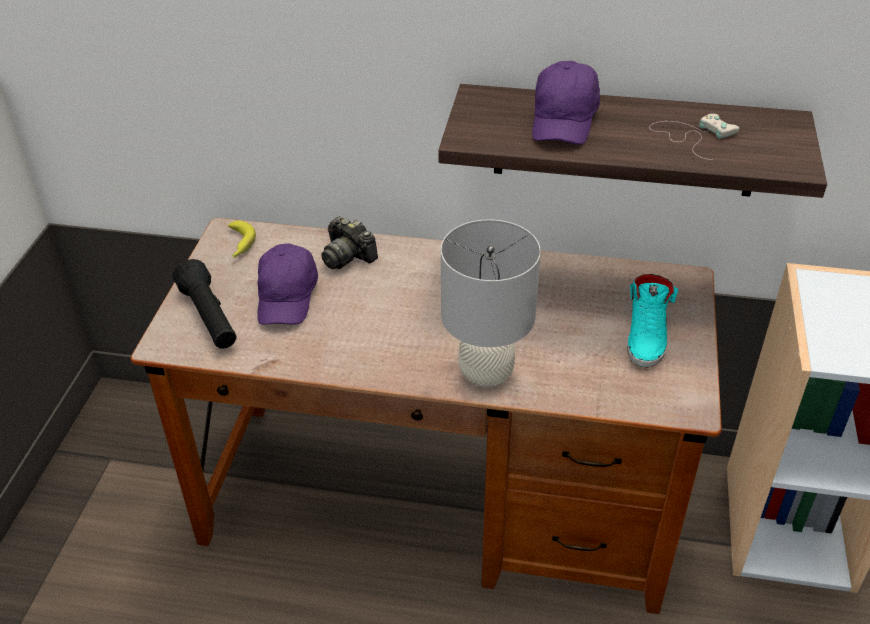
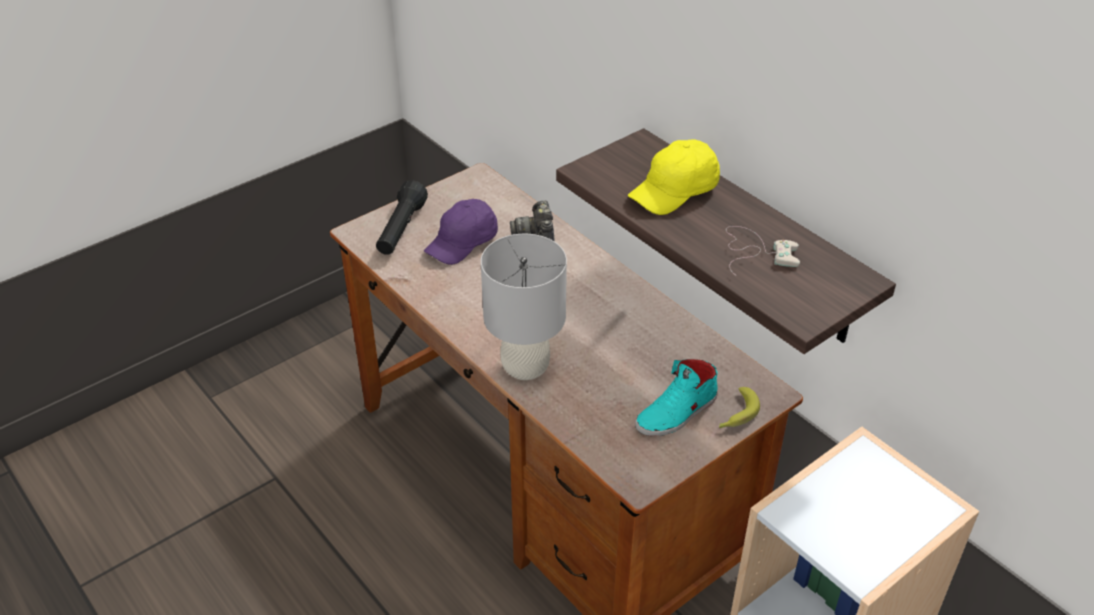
camera: 40 degrees right, 0 degrees up
banana [228,221,256,258] -> banana moved to [719,387,760,428]
purple cap [532,61,600,145] -> yellow cap [628,139,720,215]

